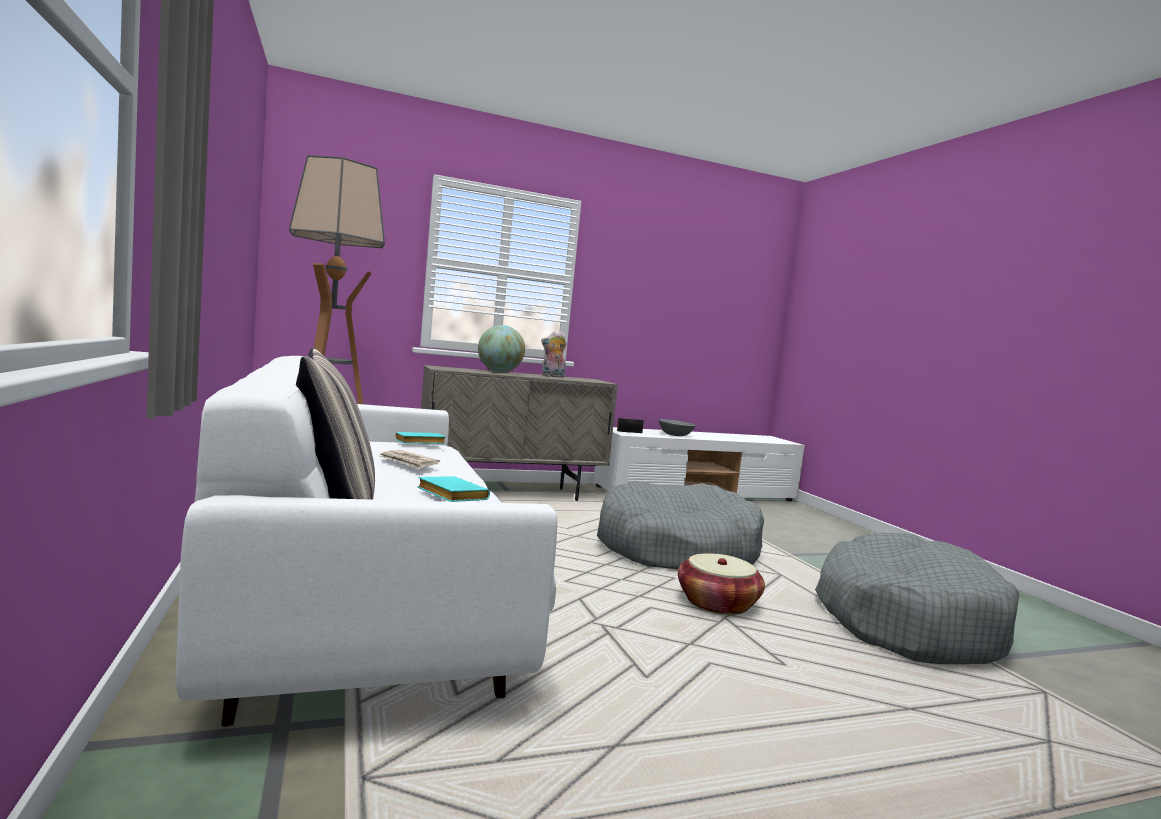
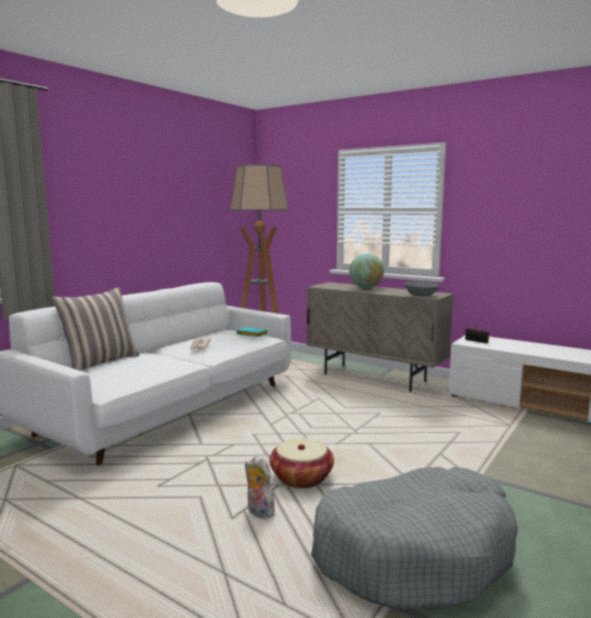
camera: 55 degrees right, 5 degrees up
turquoise book [417,476,490,502] -> none
plush toy [541,331,567,378] -> plush toy moved to [245,455,277,519]
grey dog bed [597,481,764,570] -> none
grey bowl [659,419,696,436] -> grey bowl moved to [405,281,439,297]

